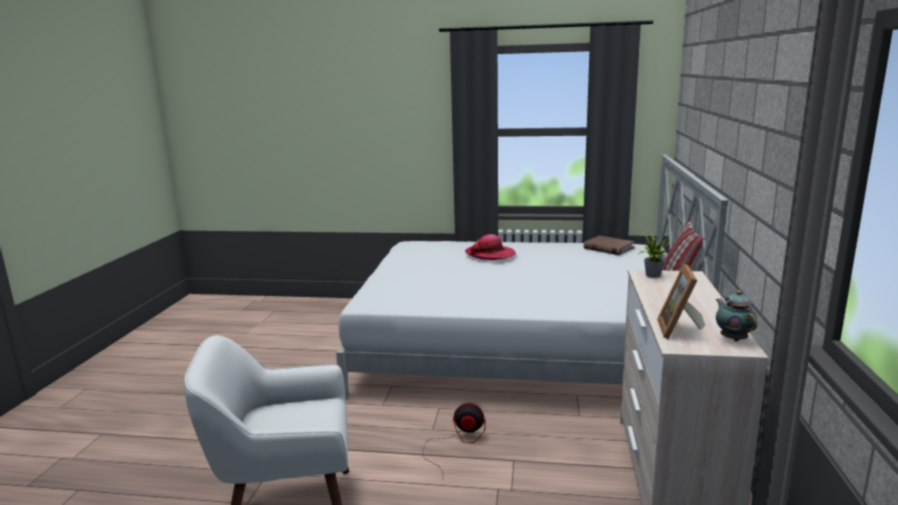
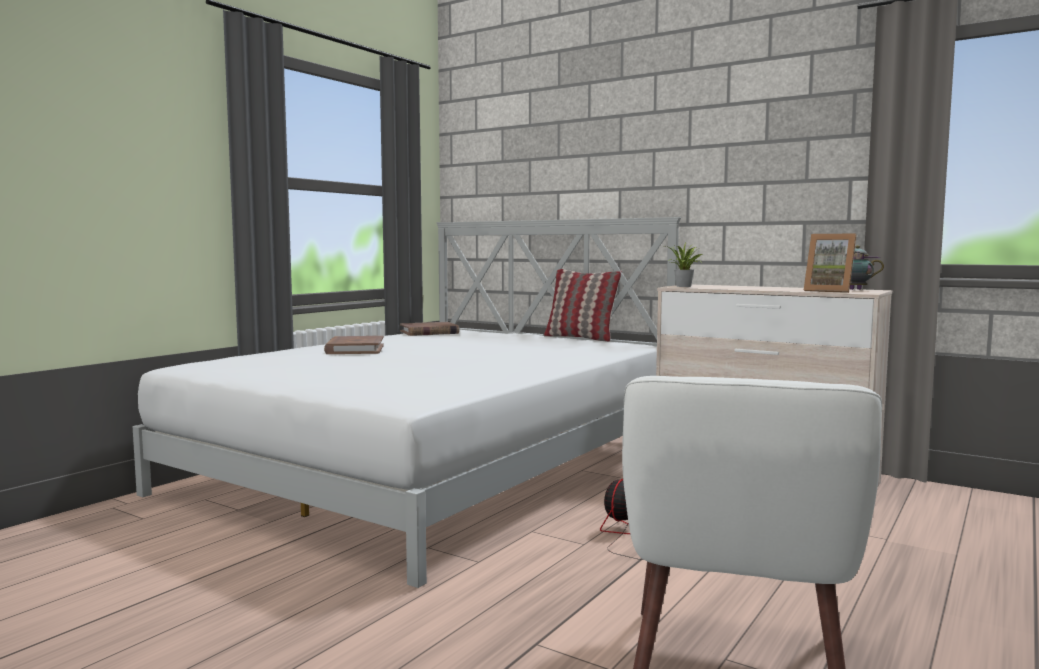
camera: 65 degrees left, 10 degrees down
hat [465,234,516,260] -> brown book [324,336,384,354]

